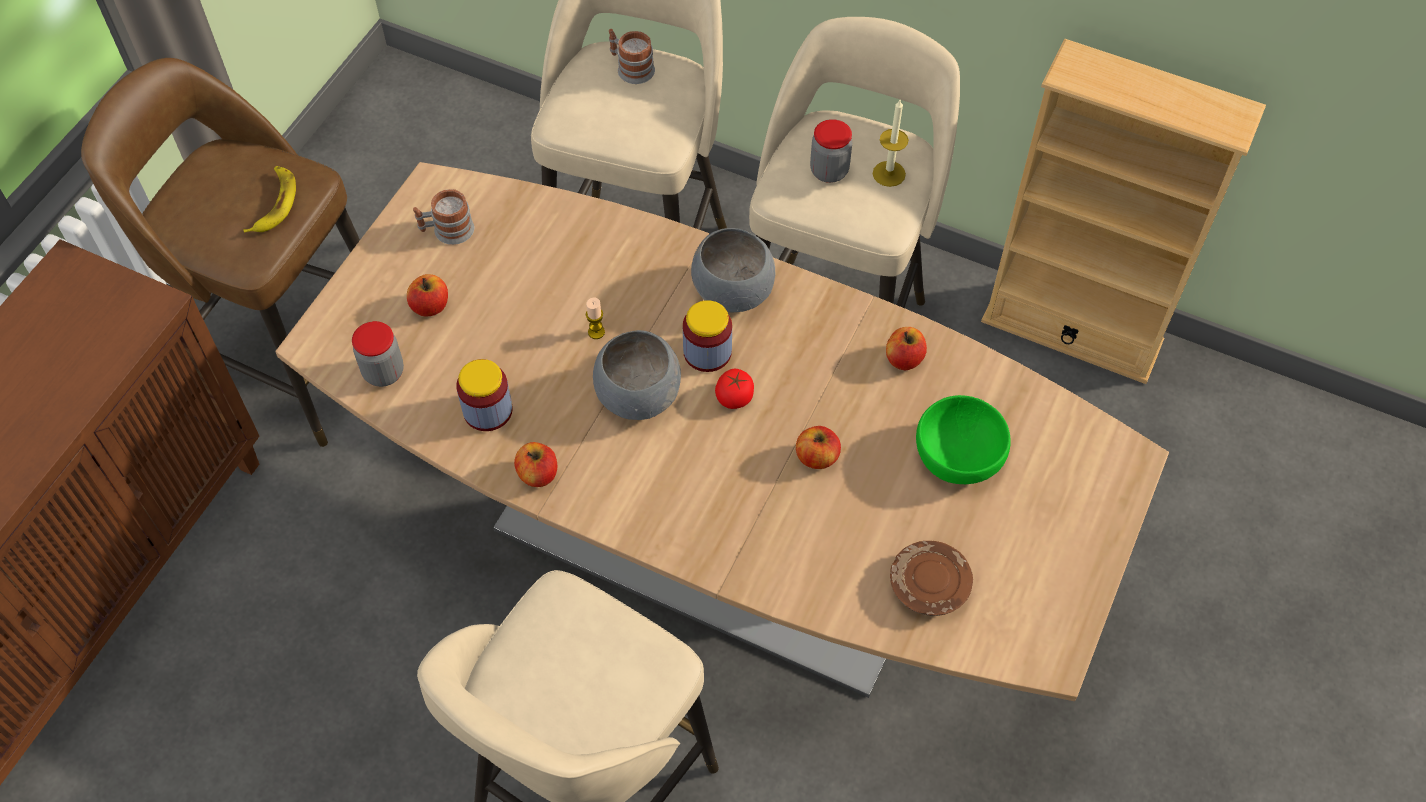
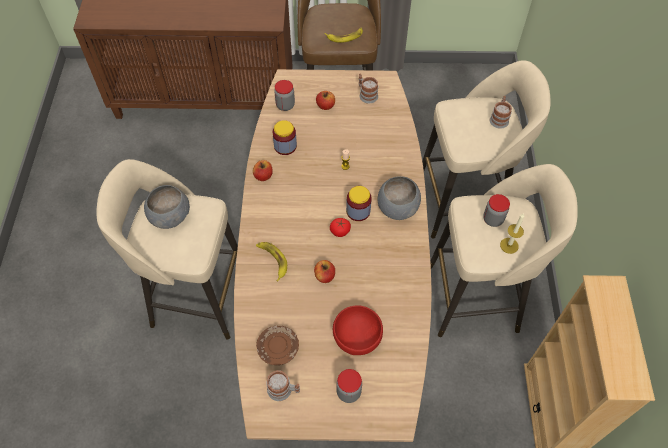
camera: 65 degrees right, 0 degrees up
grey bowl [593,330,681,420] -> grey bowl moved to [144,185,190,229]
apple [886,327,927,370] -> none
green bowl [916,395,1011,484] -> red bowl [333,305,383,355]
none -> banana [256,242,287,282]
none -> mug [266,370,300,401]
none -> jar [336,369,362,403]

